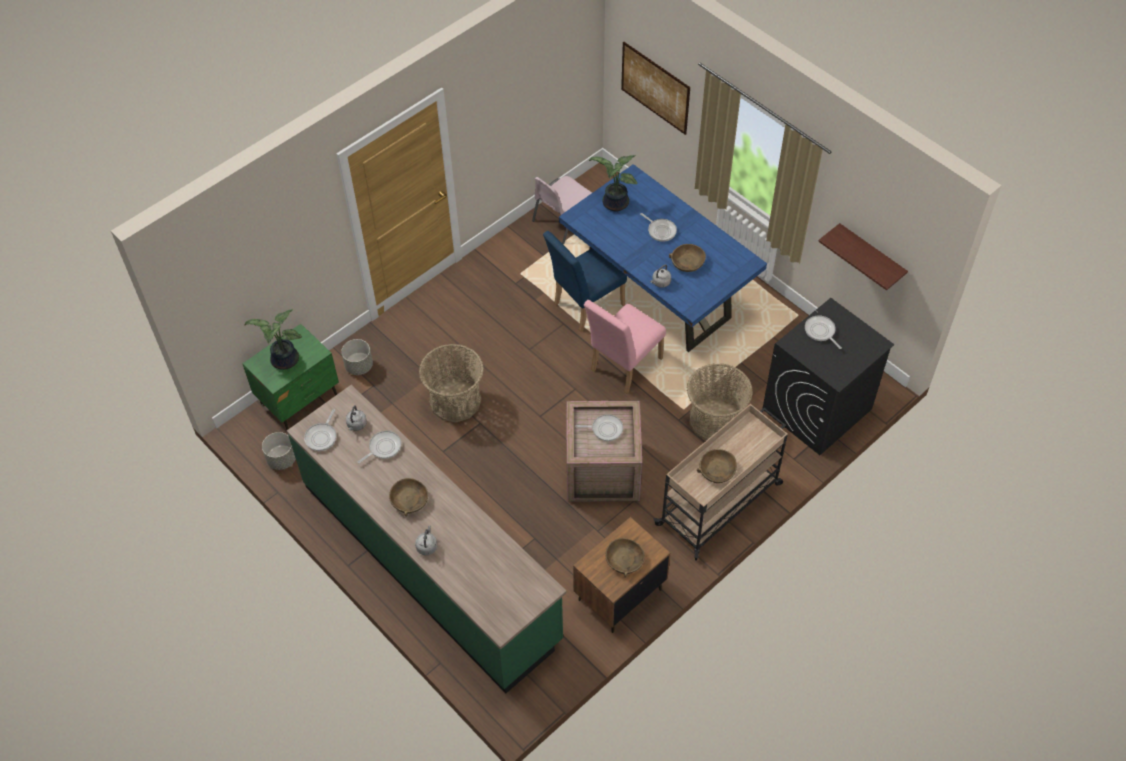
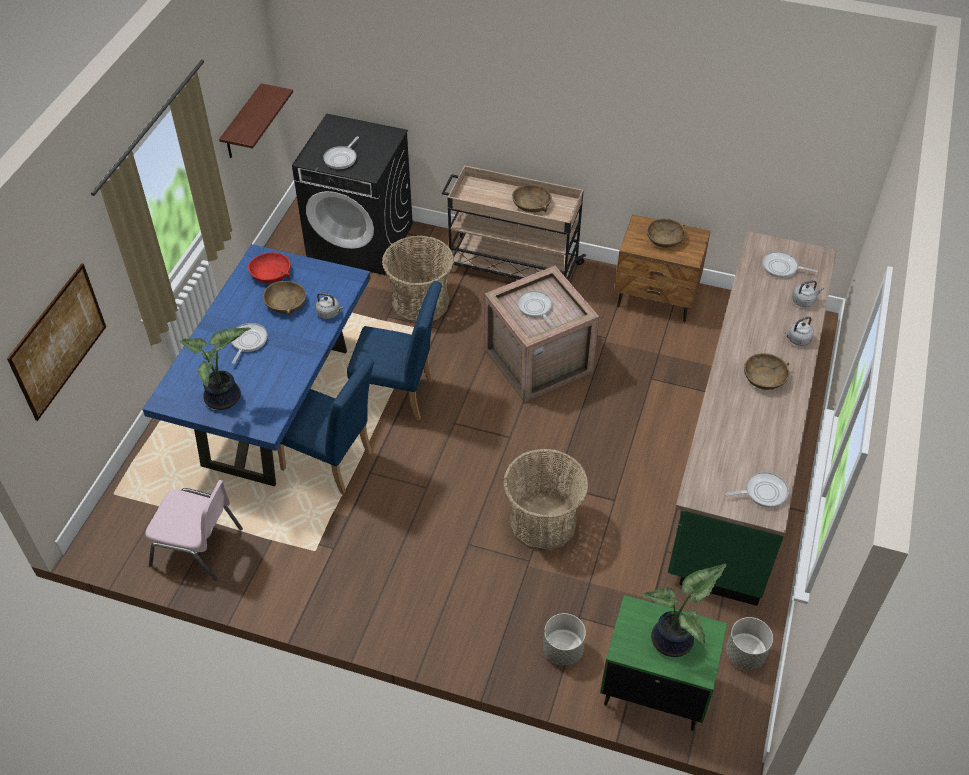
camera: 120 degrees left, 5 degrees down
grey kettle [346,406,367,431] -> grey kettle moved to [792,280,824,307]
frying pan [357,431,401,463] -> frying pan moved to [762,251,818,278]
pink chair [584,300,666,394] -> blue chair [347,281,442,421]
none -> red bowl [248,252,291,283]

